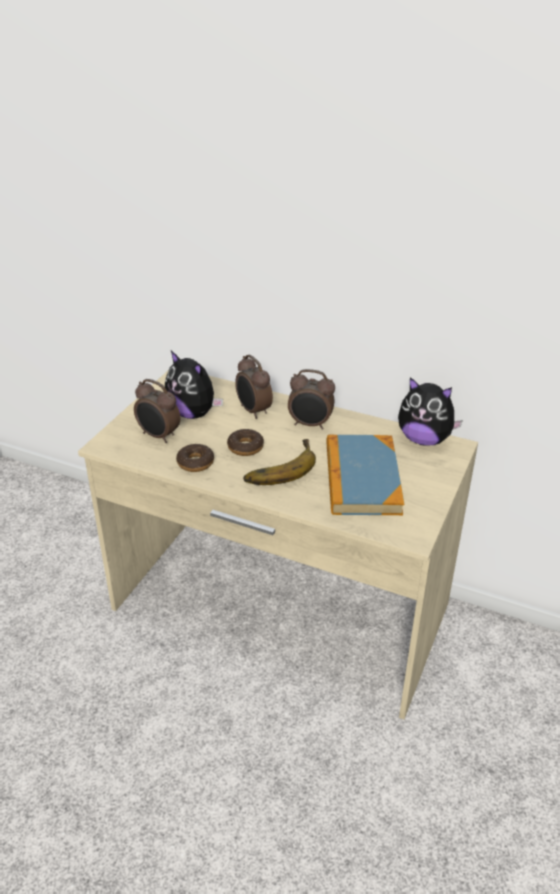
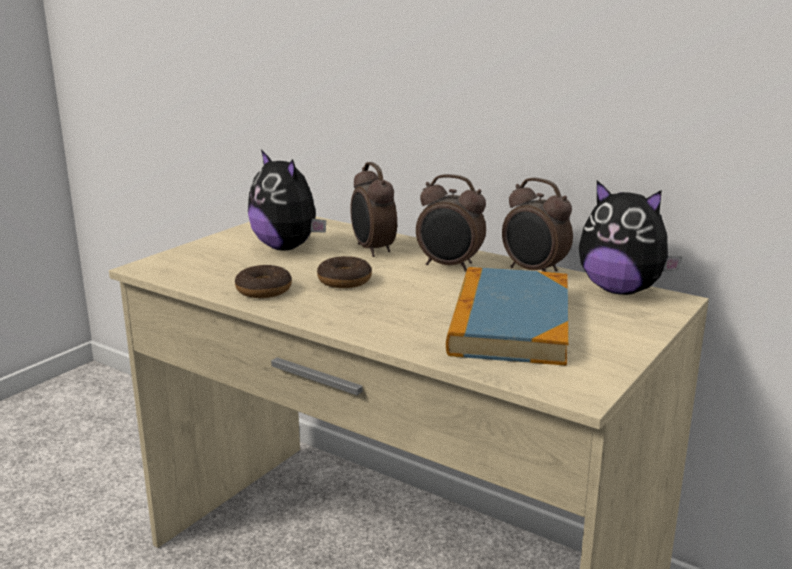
camera: 10 degrees right, 15 degrees down
alarm clock [134,379,181,443] -> alarm clock moved to [502,178,573,272]
banana [243,439,316,485] -> none

